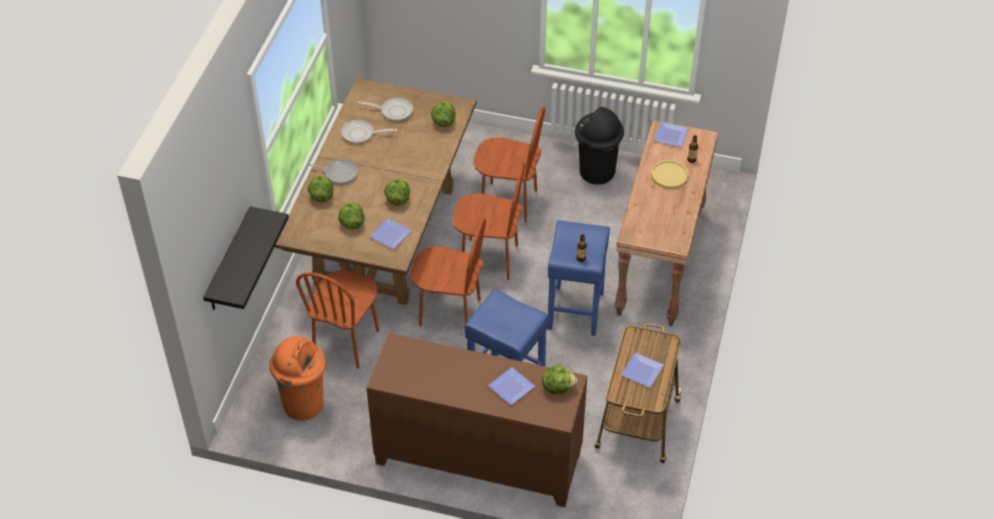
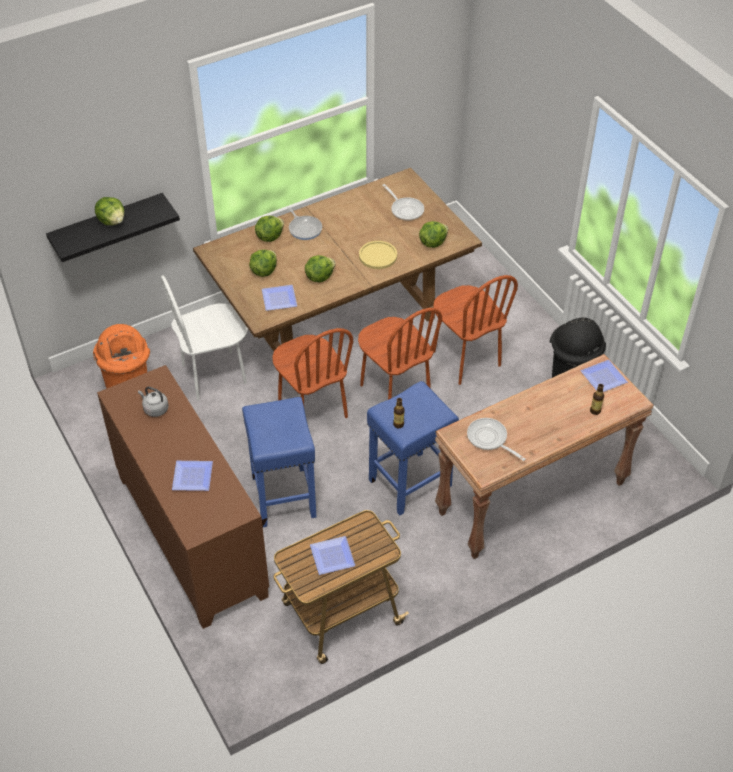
camera: 45 degrees right, 0 degrees up
brown chair [296,270,379,369] -> white chair [161,275,248,400]
frying pan [341,120,397,143] -> frying pan moved to [467,418,526,461]
lettuce [542,365,578,395] -> lettuce moved to [95,197,124,225]
yellow plate [651,160,689,189] -> yellow plate moved to [359,241,397,269]
none -> grey kettle [138,387,169,417]

